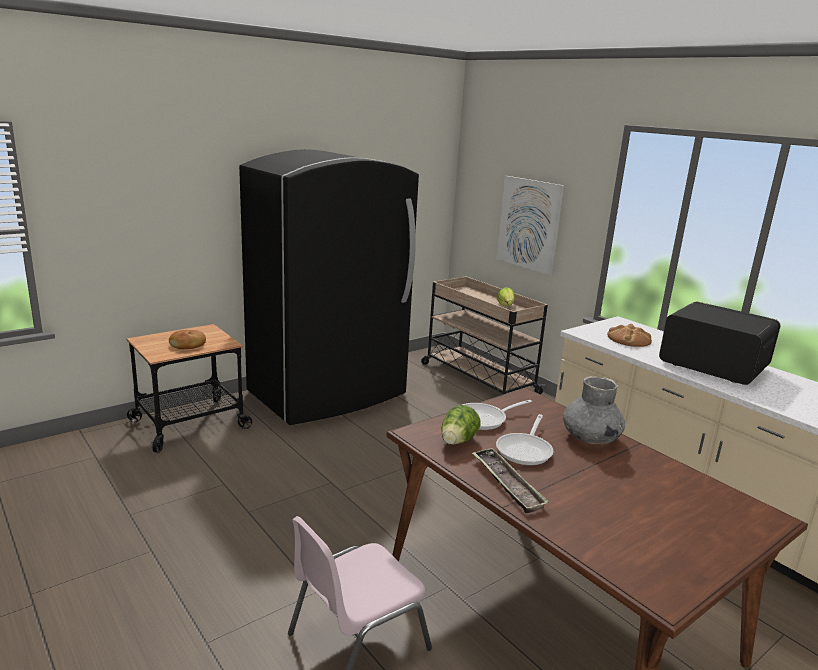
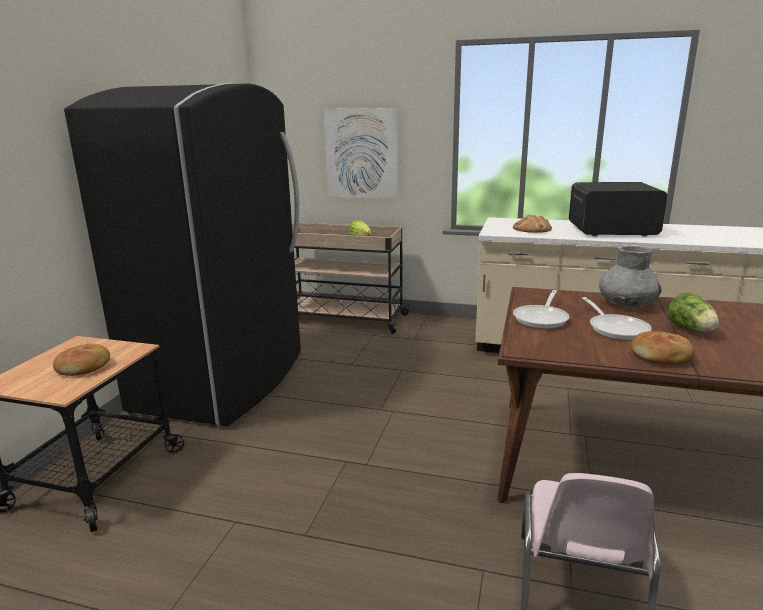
camera: 35 degrees left, 0 degrees up
lettuce [442,405,481,445] -> lettuce moved to [668,292,719,332]
tray [472,448,549,514] -> bread [631,331,695,365]

